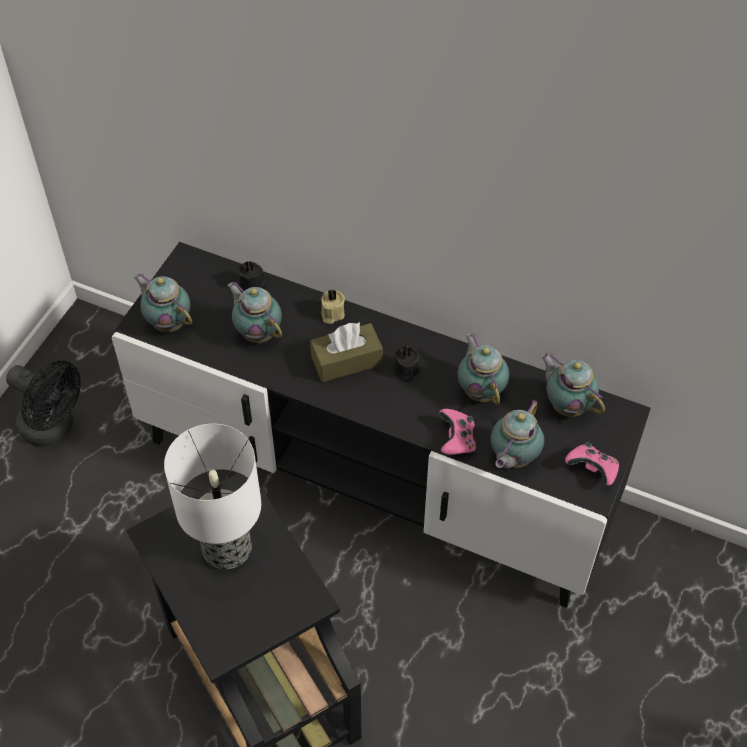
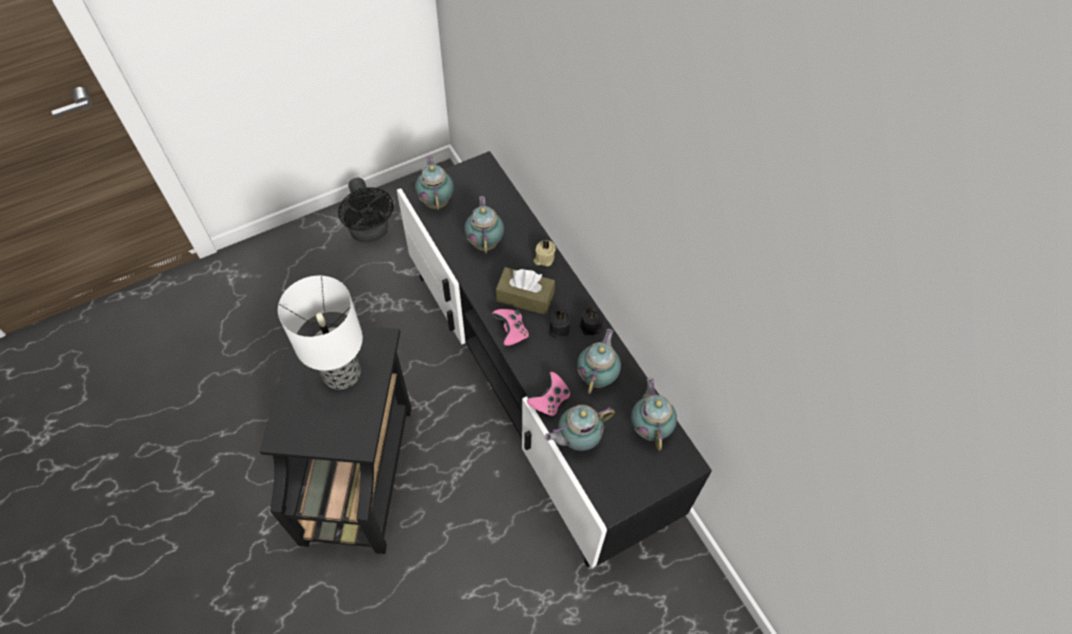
camera: 35 degrees right, 5 degrees up
black candle [238,260,266,291] -> black candle moved to [580,308,604,335]
pink game controller [565,442,619,486] -> pink game controller moved to [492,309,529,346]

